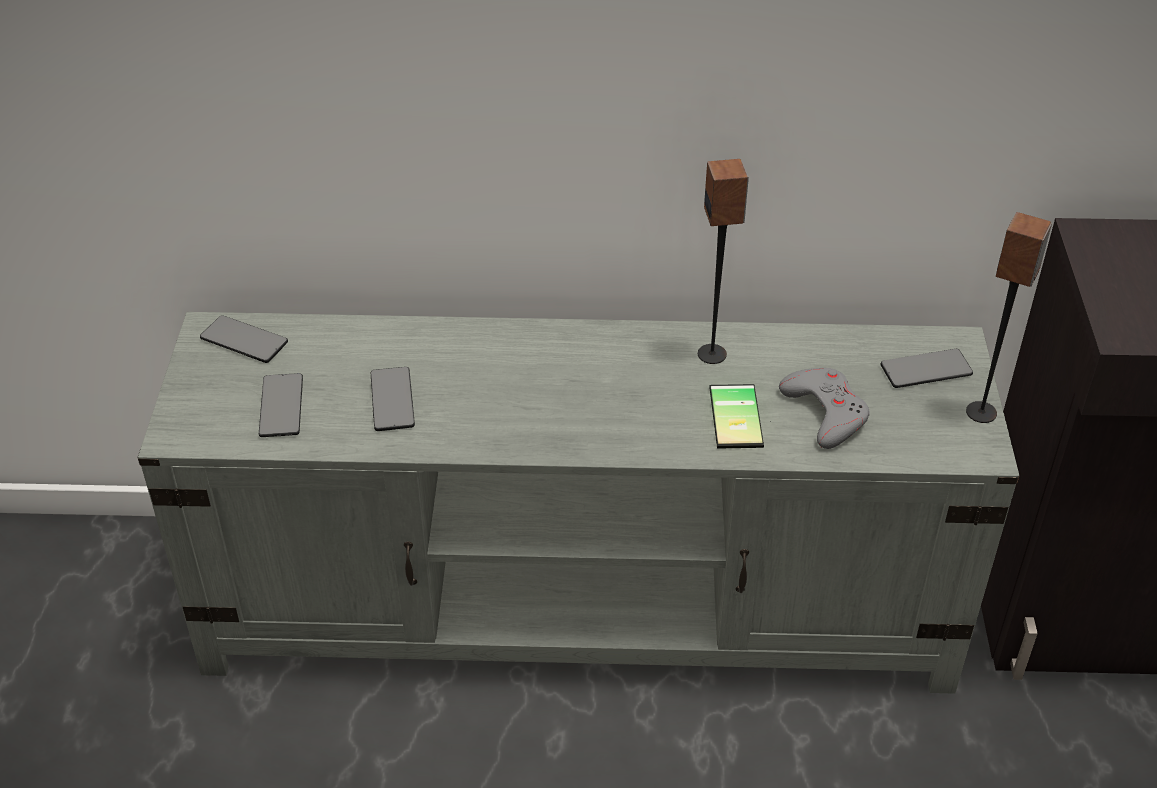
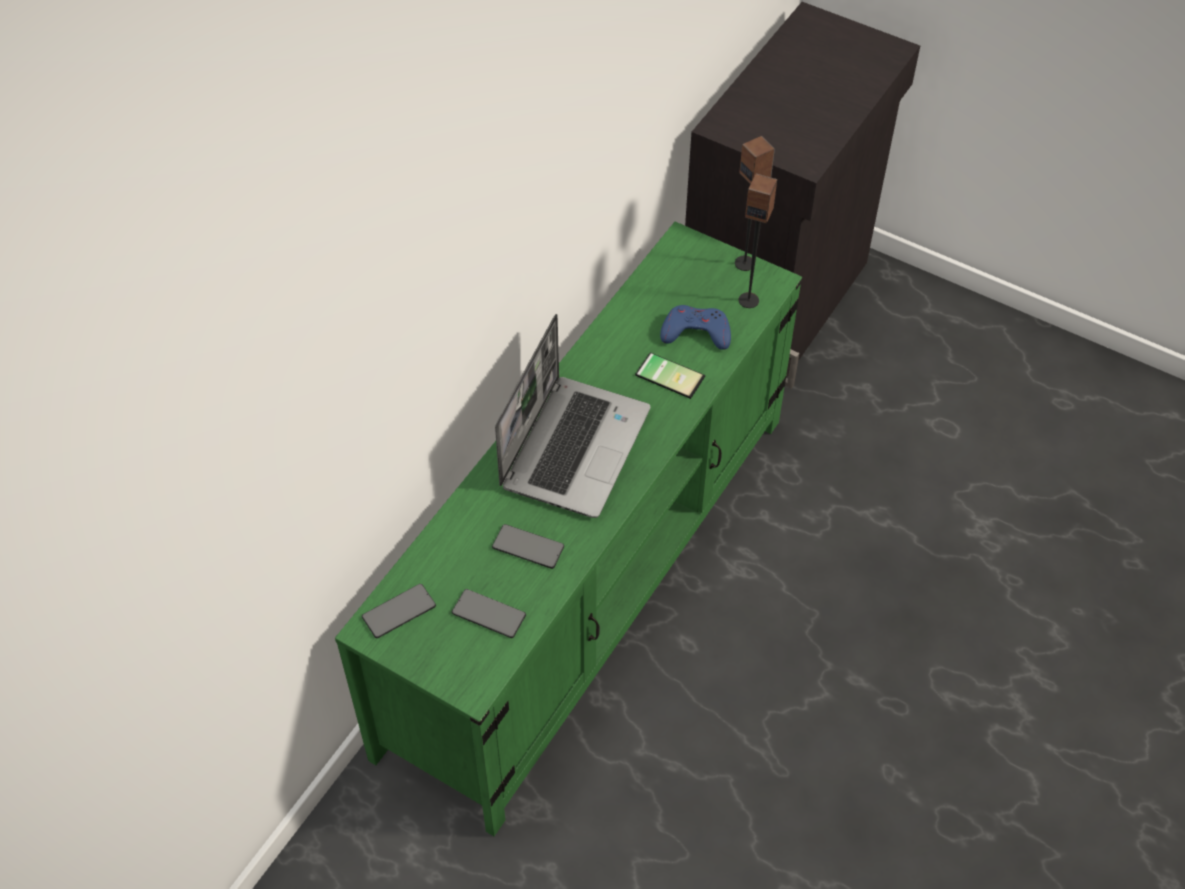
camera: 60 degrees left, 10 degrees up
grey tv stand [138,312,1020,694] -> green tv stand [335,222,802,836]
speaker [698,159,749,364] -> speaker moved to [738,174,777,308]
grey game controller [779,368,870,449] -> blue game controller [660,305,731,350]
phone [881,349,973,388] -> none
none -> laptop [495,314,650,518]

